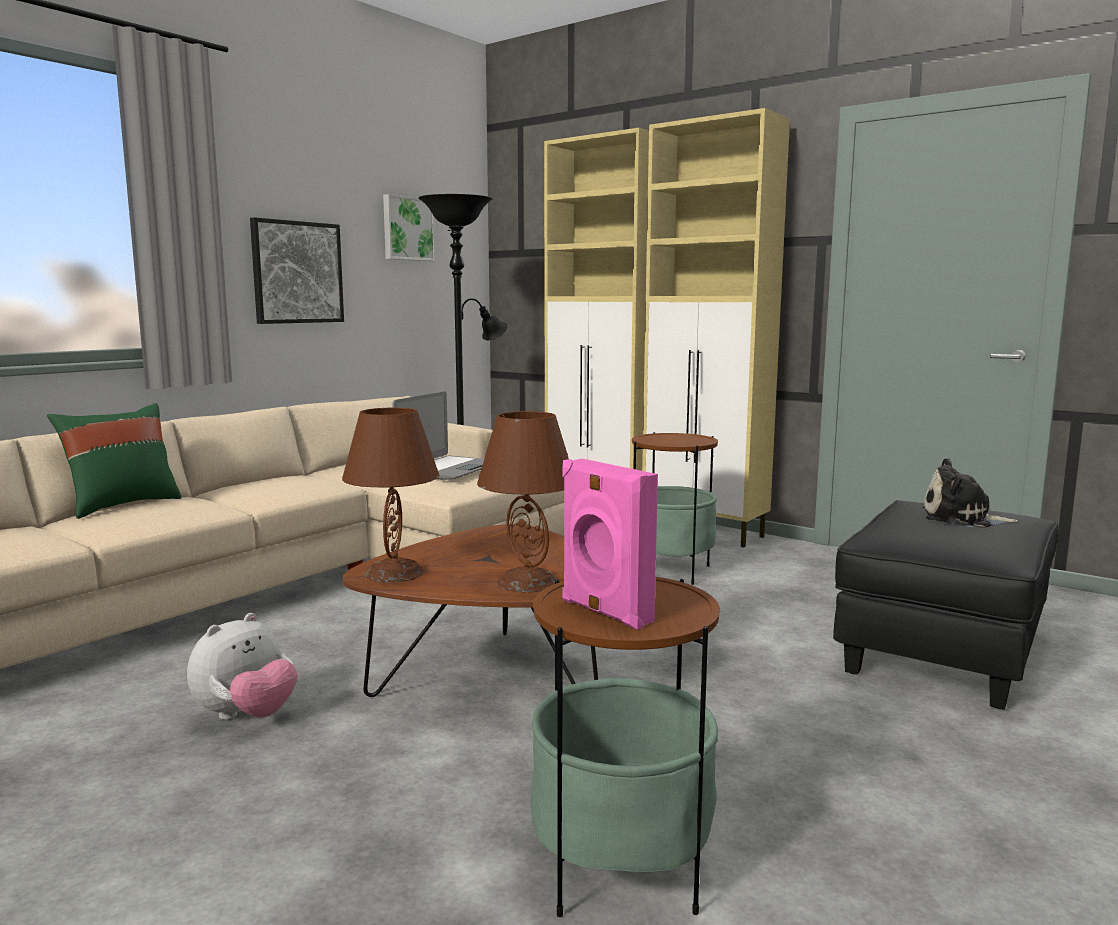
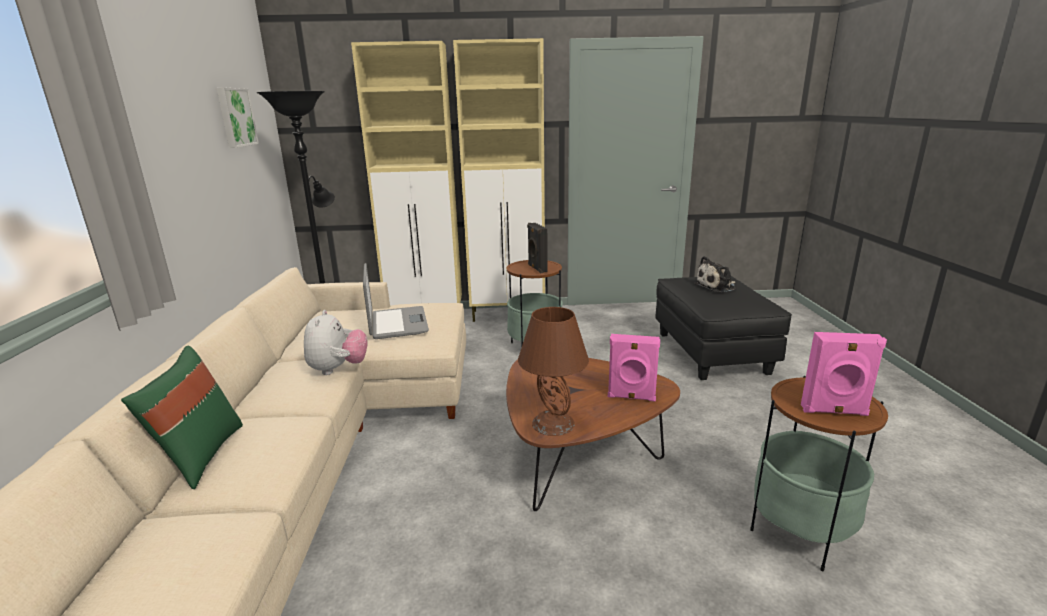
camera: 40 degrees left, 10 degrees up
plush toy [187,613,297,720] -> plush toy moved to [304,310,368,375]
picture [250,217,344,324] -> none
brown table lamp [477,411,569,593] -> pink speaker [608,334,660,402]
none -> black speaker [527,223,548,273]

